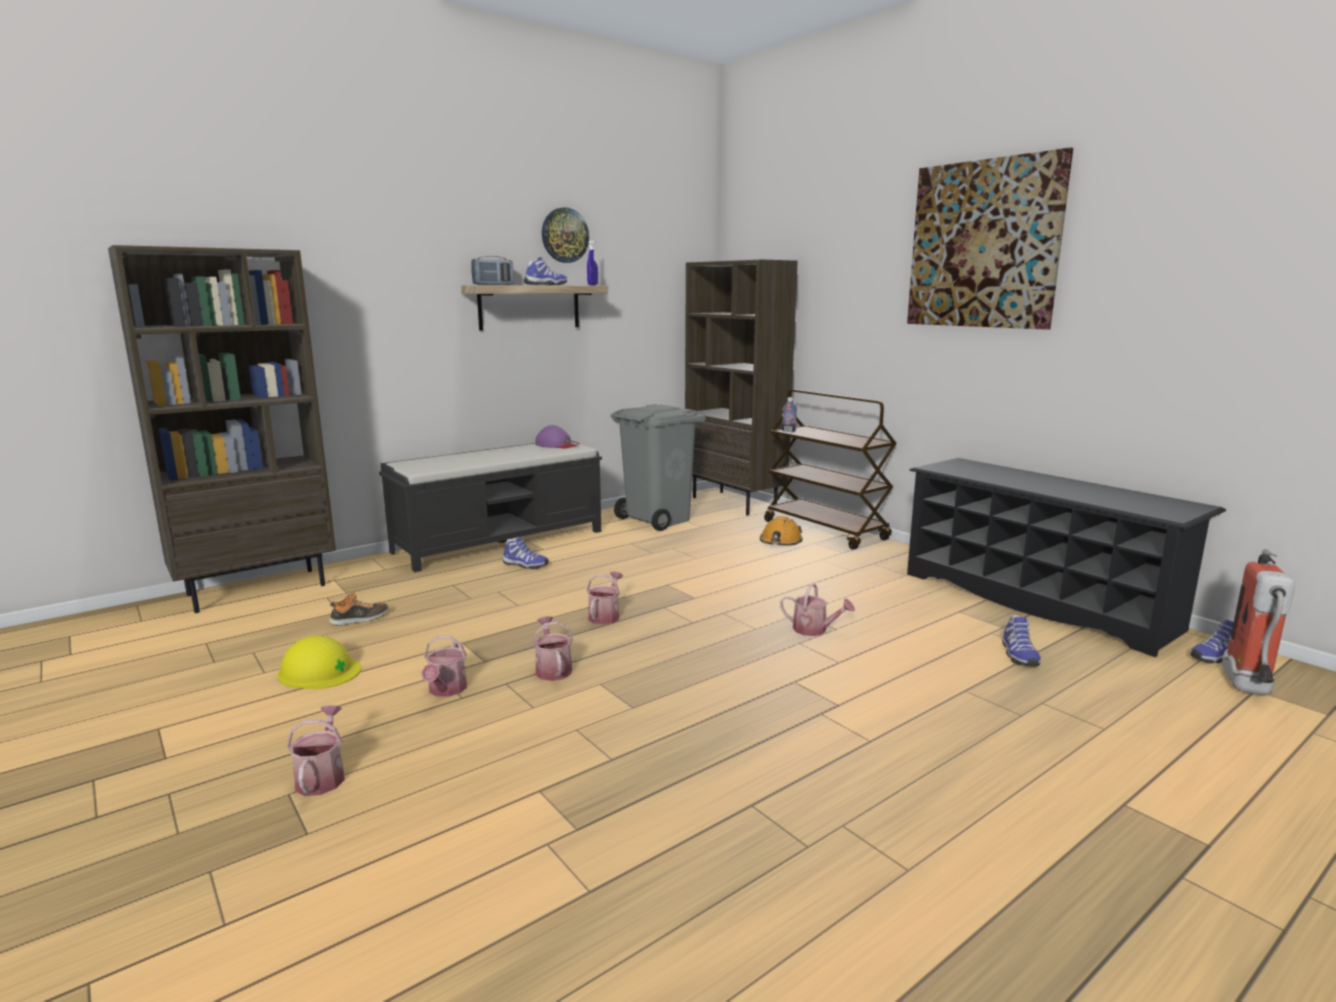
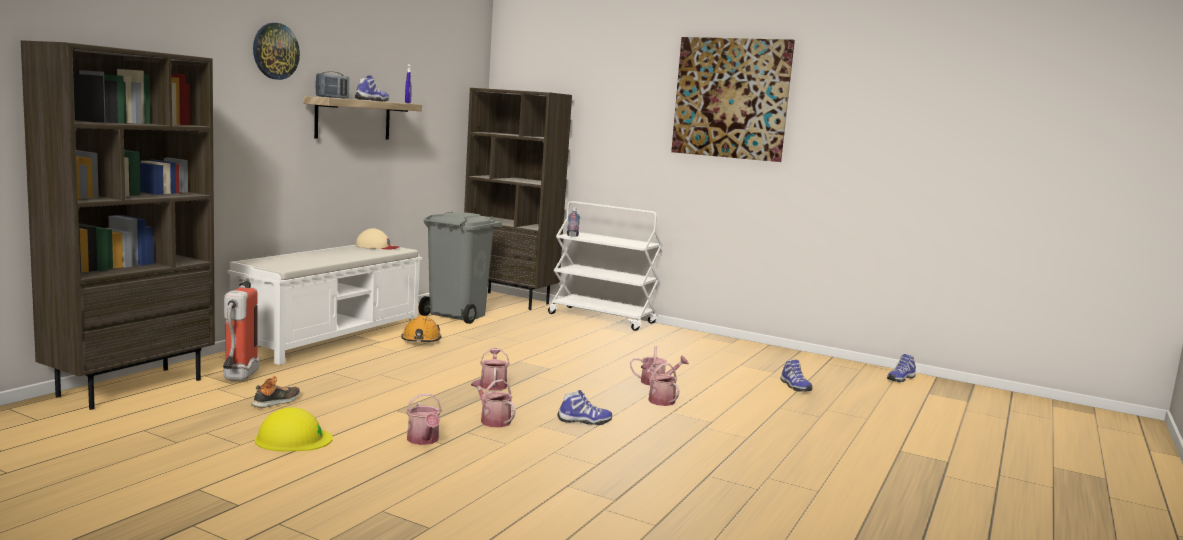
camera: 25 degrees left, 5 degrees down
watering can [287,705,345,796] -> watering can moved to [641,363,680,406]
black bench [379,441,602,572] -> white bench [227,245,422,365]
shoe [503,537,549,569] -> shoe moved to [557,390,612,425]
purple cap [536,425,579,448] -> beige cap [356,228,399,250]
wall clock [542,207,589,263] -> wall clock moved to [253,23,300,80]
orange hard hat [760,516,803,546] -> orange hard hat moved to [401,316,442,342]
brown cart [764,389,897,550] -> white cart [548,201,662,331]
black shoe rack [907,458,1226,657] -> none
fire extinguisher [1222,549,1295,695] -> fire extinguisher moved to [223,277,260,381]

